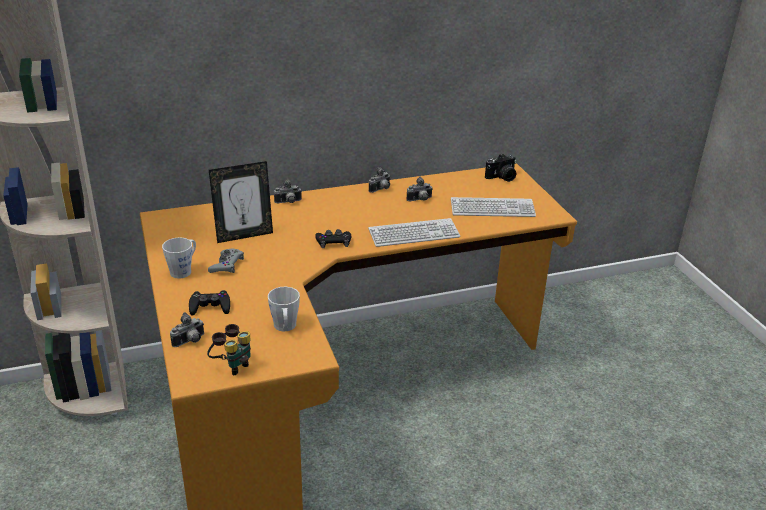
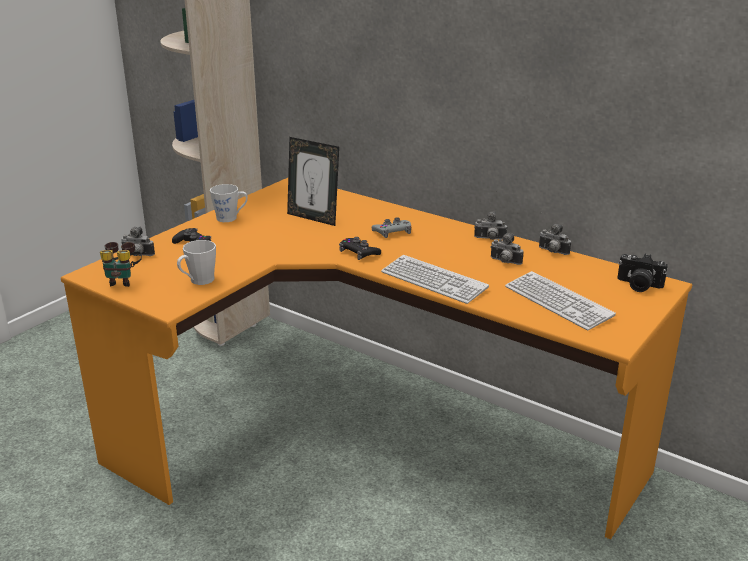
camera: 55 degrees right, 5 degrees down
grey game controller [208,249,244,273] -> grey game controller moved to [372,217,411,238]
camera [274,179,302,203] -> camera moved to [539,224,571,255]

